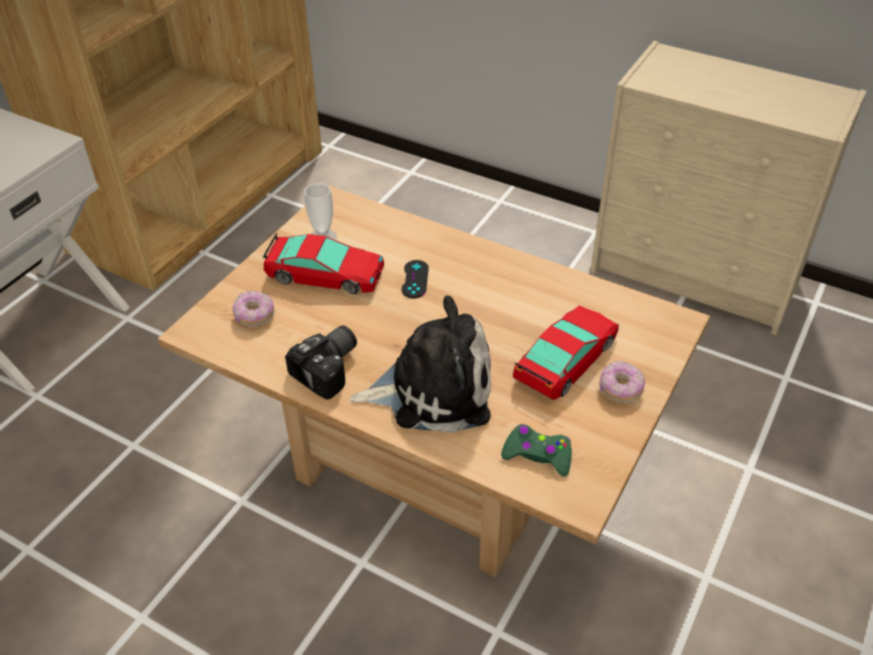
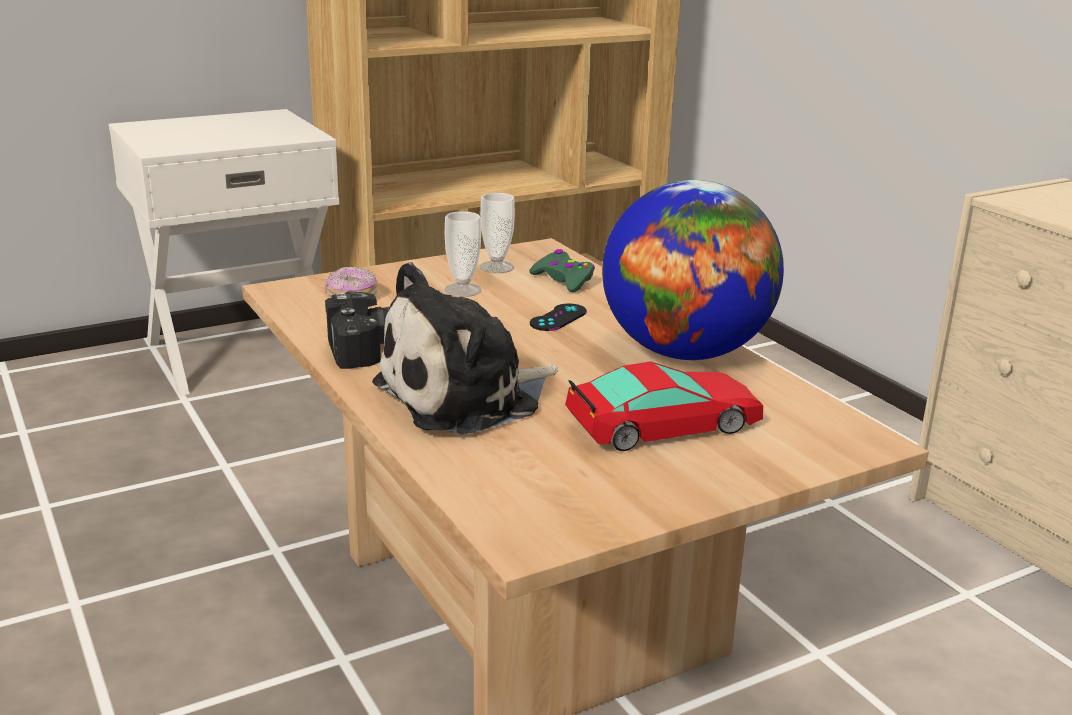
camera: 30 degrees right, 20 degrees down
toy car [263,233,384,294] -> cup [444,211,481,297]
plush toy [350,295,491,433] -> plush toy turned 120 degrees clockwise [372,262,558,434]
green game controller [501,424,572,476] -> green game controller moved to [529,249,595,292]
donut [599,361,645,403] -> none
none -> globe [602,180,784,360]

